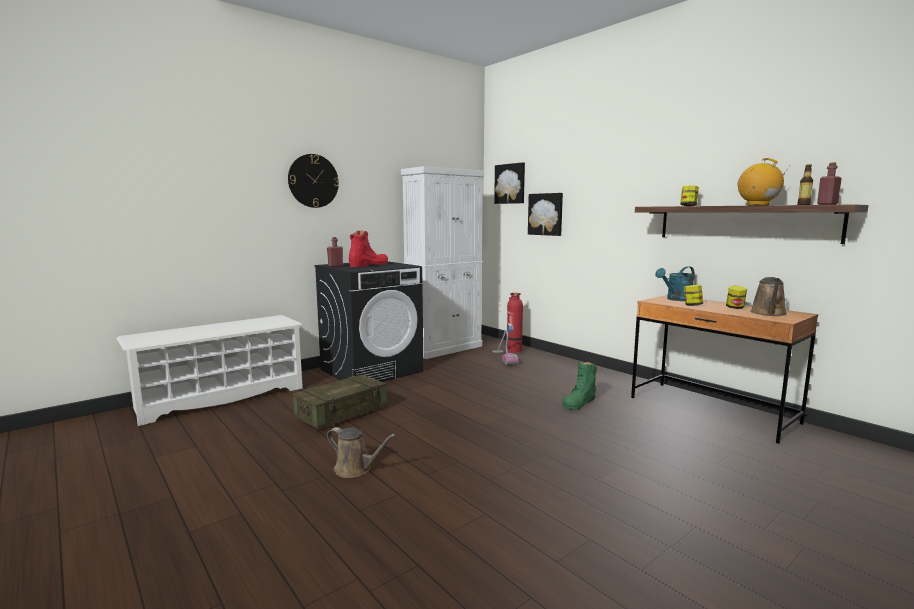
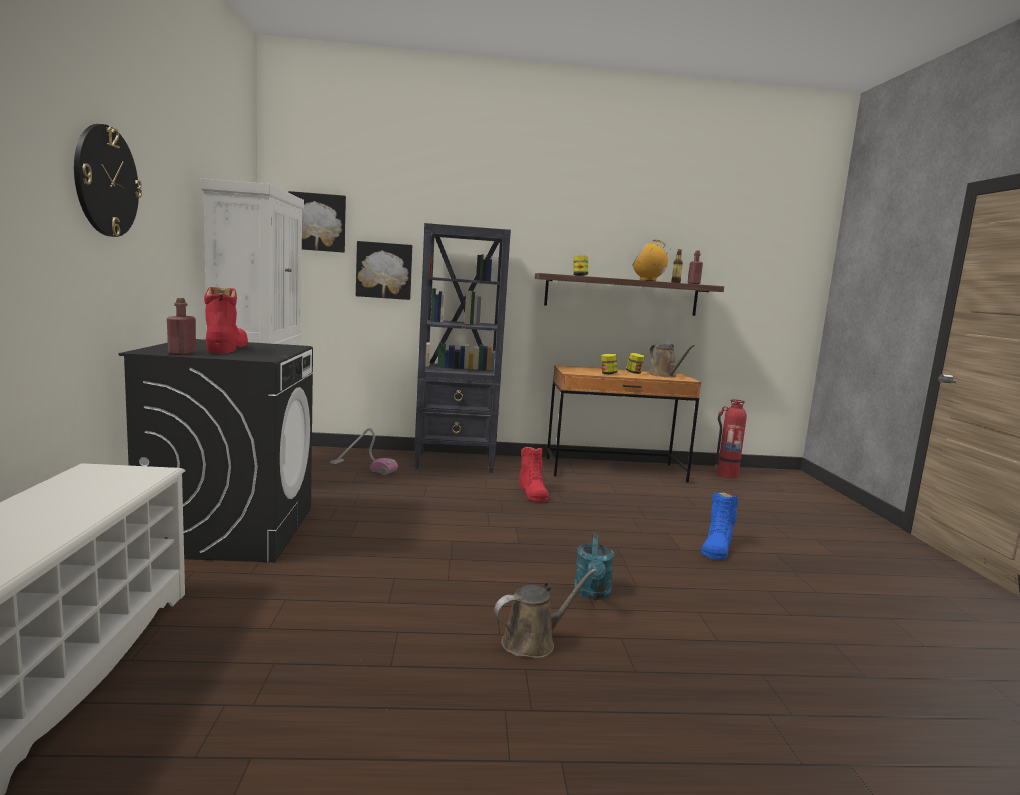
camera: 55 degrees left, 0 degrees up
crate [293,374,387,430] -> none
fire extinguisher [507,293,523,352] -> fire extinguisher moved to [715,399,747,478]
green boot [562,361,597,410] -> red boot [519,447,549,502]
turquoise watering can [655,266,695,301] -> turquoise watering can moved to [574,533,614,600]
none -> black bookcase [414,223,511,473]
none -> blue boot [701,492,738,560]

